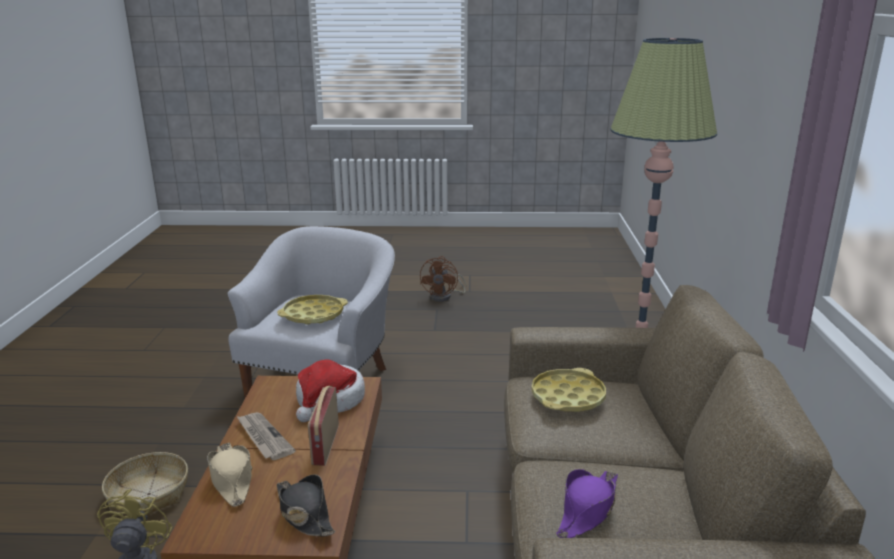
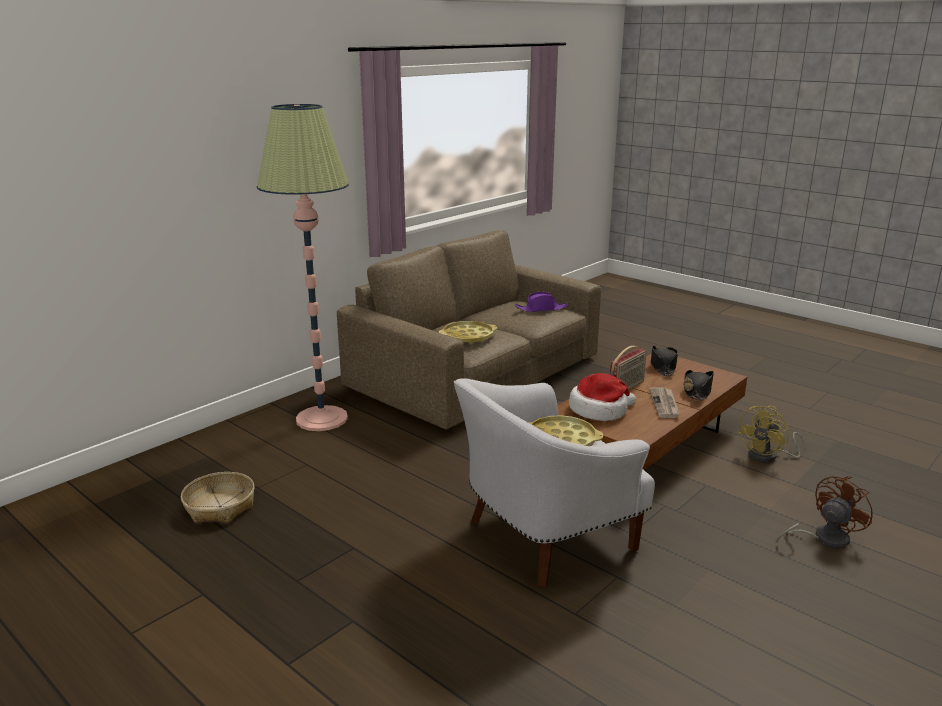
camera: 140 degrees left, 0 degrees up
basket [102,452,188,516] -> basket moved to [181,472,255,523]
beige hat [207,443,252,507] -> black hat [683,370,714,400]
brown fan [420,256,466,302] -> brown fan moved to [776,476,872,548]

